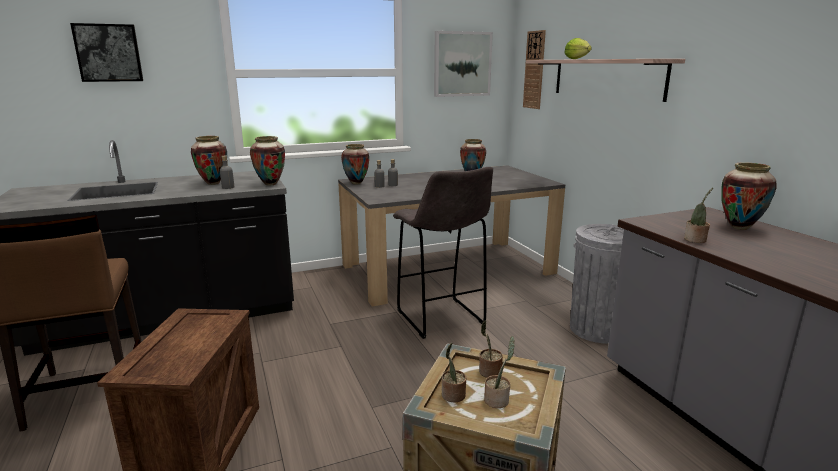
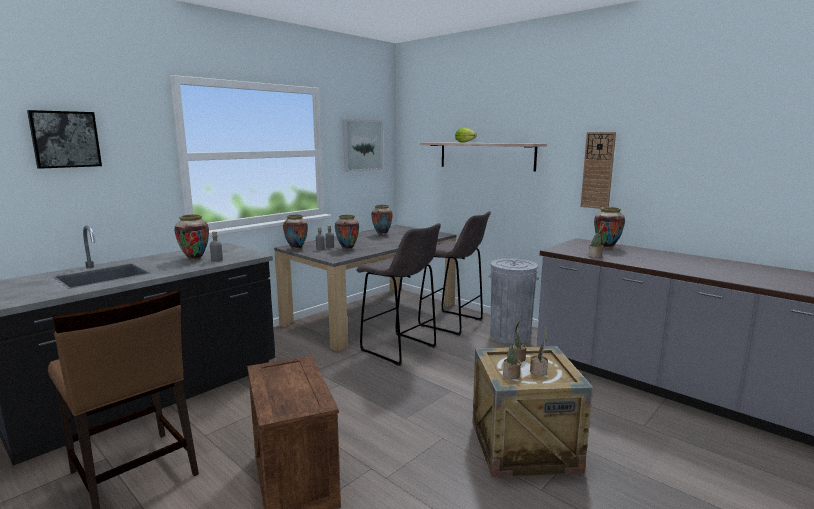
camera: 25 degrees left, 5 degrees down
vase [250,136,285,185] -> vase moved to [335,215,359,250]
wall clock [523,30,546,109] -> wall clock moved to [581,132,616,209]
none -> grey stool [418,211,491,336]

